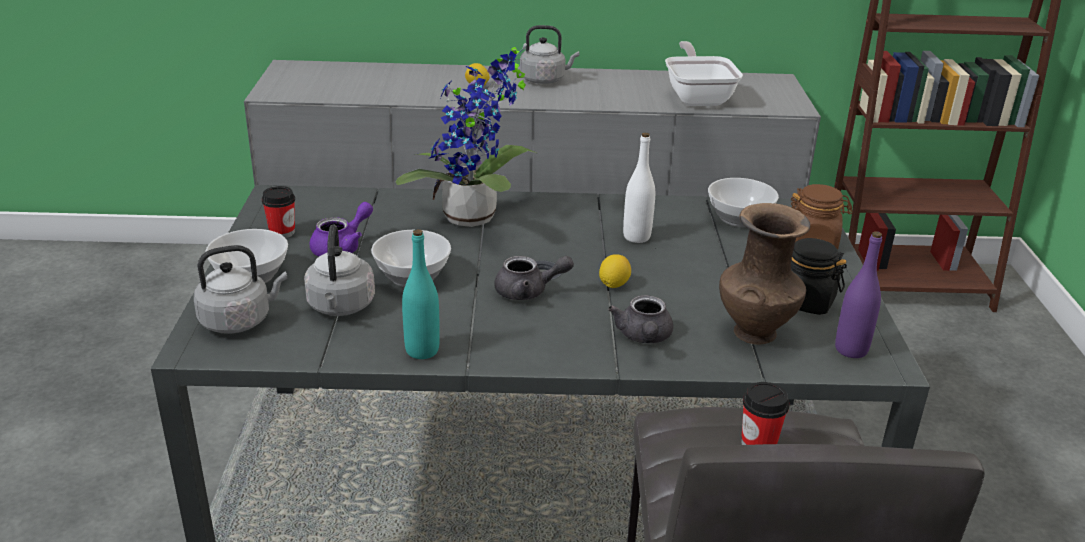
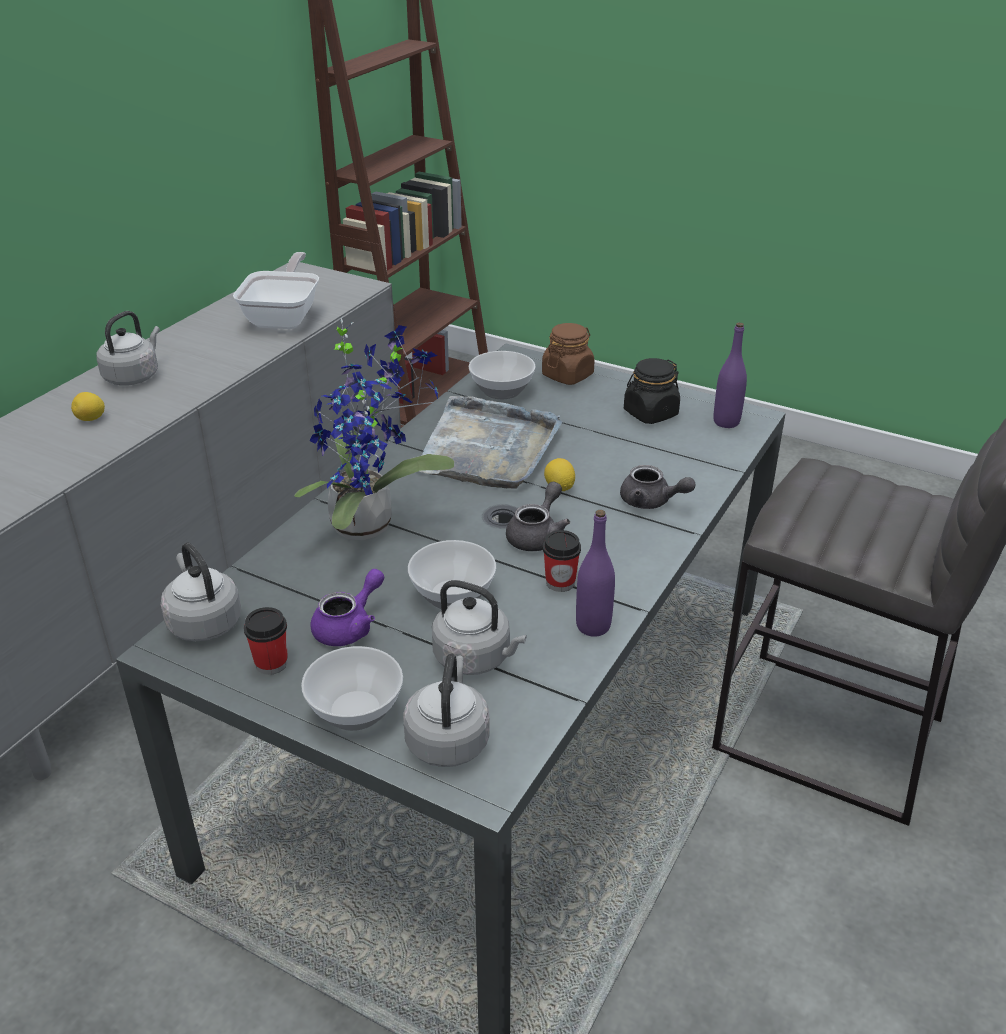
camera: 60 degrees left, 5 degrees up
purple teapot [309,202,373,256] -> purple teapot turned 60 degrees clockwise [311,569,384,646]
turquoise bottle [402,229,440,359] -> purple bottle [576,510,615,637]
white bottle [623,133,655,243] -> grey tray [418,396,562,489]
frying pan [665,41,743,106] -> frying pan turned 75 degrees clockwise [233,252,319,329]
brown vase [719,203,810,345] -> none
cup [741,382,789,445] -> cup moved to [543,530,581,592]
none -> grey kettle [161,542,241,641]

